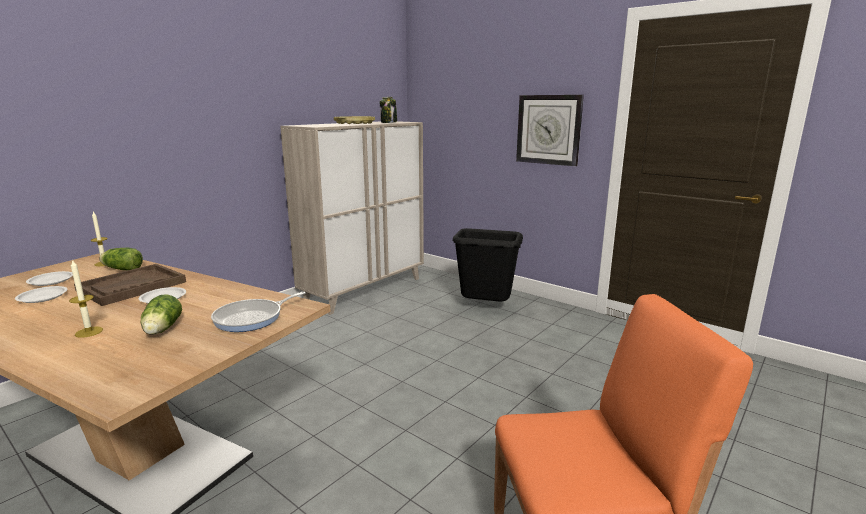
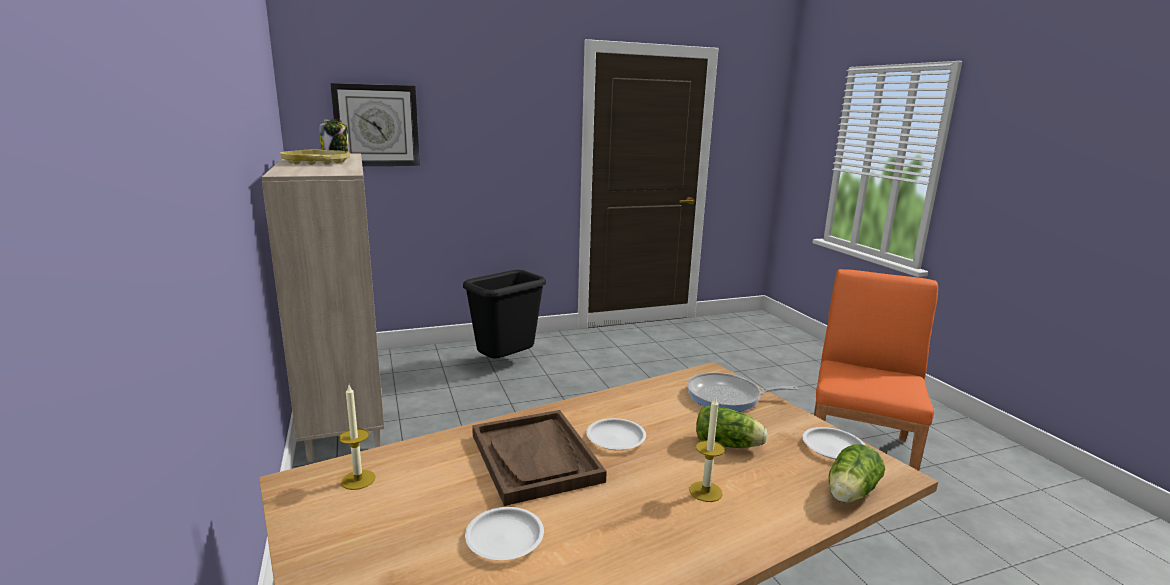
camera: 60 degrees left, 0 degrees up
white plate [26,271,73,286] -> white plate moved to [802,427,865,459]
lettuce [99,248,143,270] -> lettuce moved to [829,444,885,503]
frying pan [211,292,305,332] -> frying pan turned 105 degrees clockwise [687,372,798,412]
wall clock [516,95,584,166] -> wall clock moved to [331,83,420,166]

